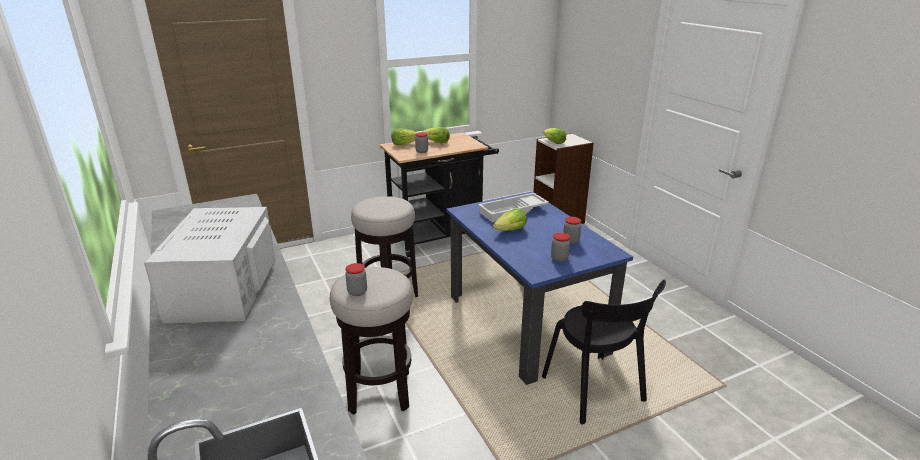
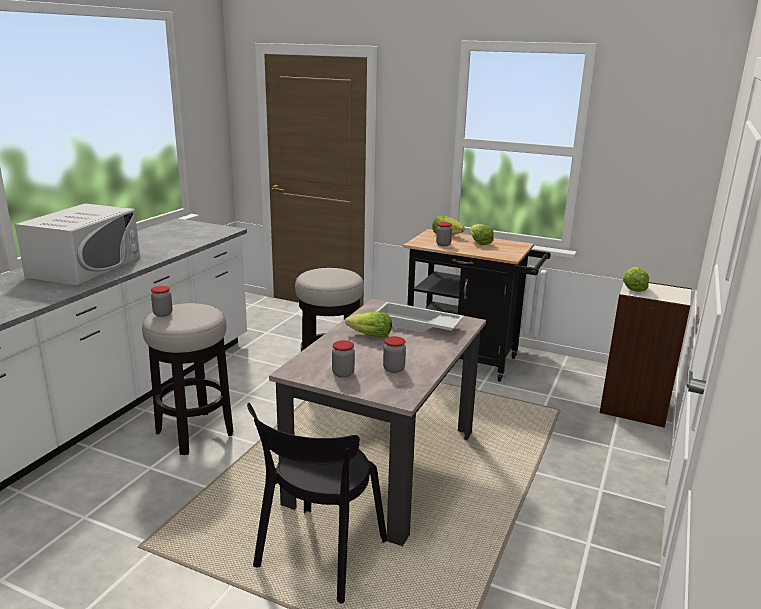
camera: 50 degrees right, 5 degrees down
white microwave [144,207,276,324] -> white microwave turned 150 degrees clockwise [15,204,140,285]
blue dining table [446,192,633,385] -> beige dining table [269,299,486,546]

